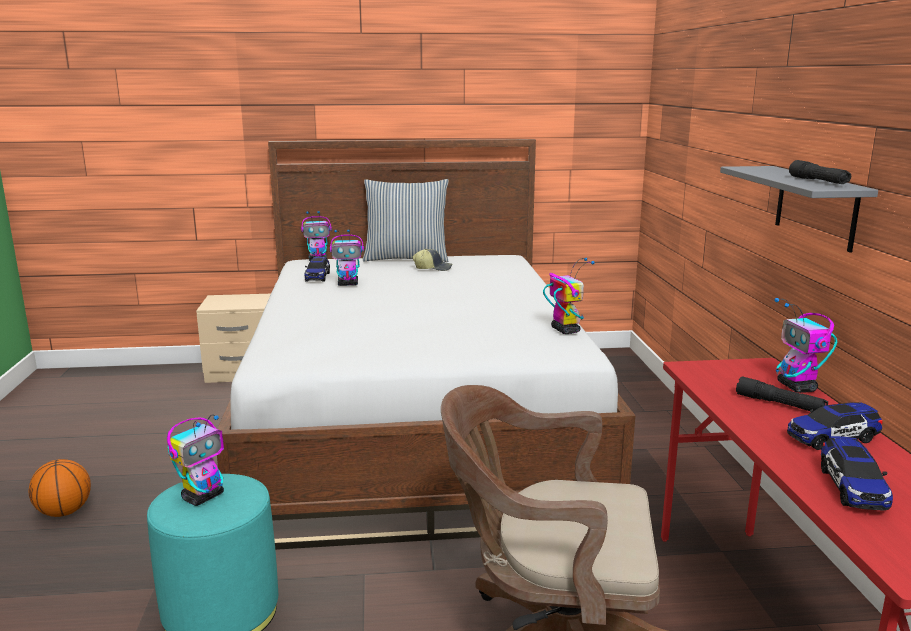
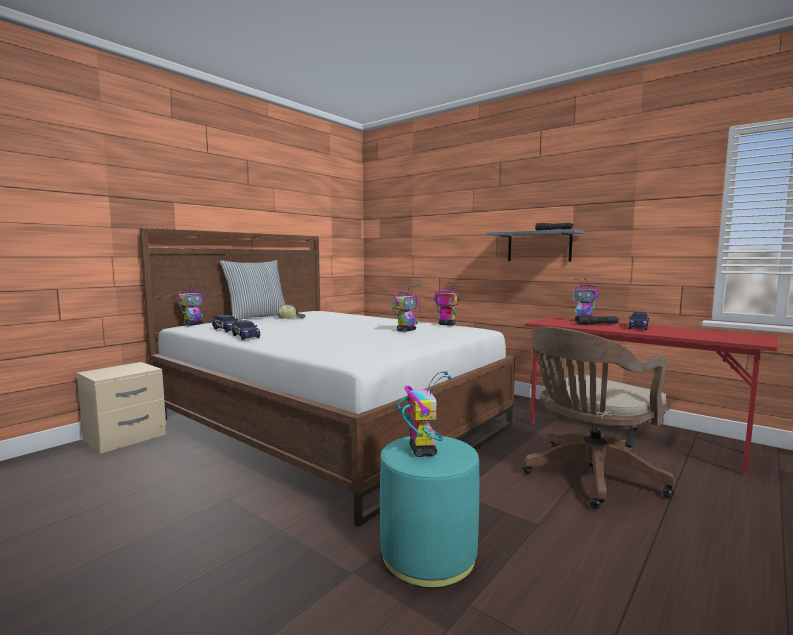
camera: 45 degrees left, 10 degrees down
basketball [29,459,91,517] -> none
toy robot [330,230,364,286] -> toy robot moved to [392,285,420,332]
toy car [821,436,893,511] -> toy car moved to [232,320,260,340]

